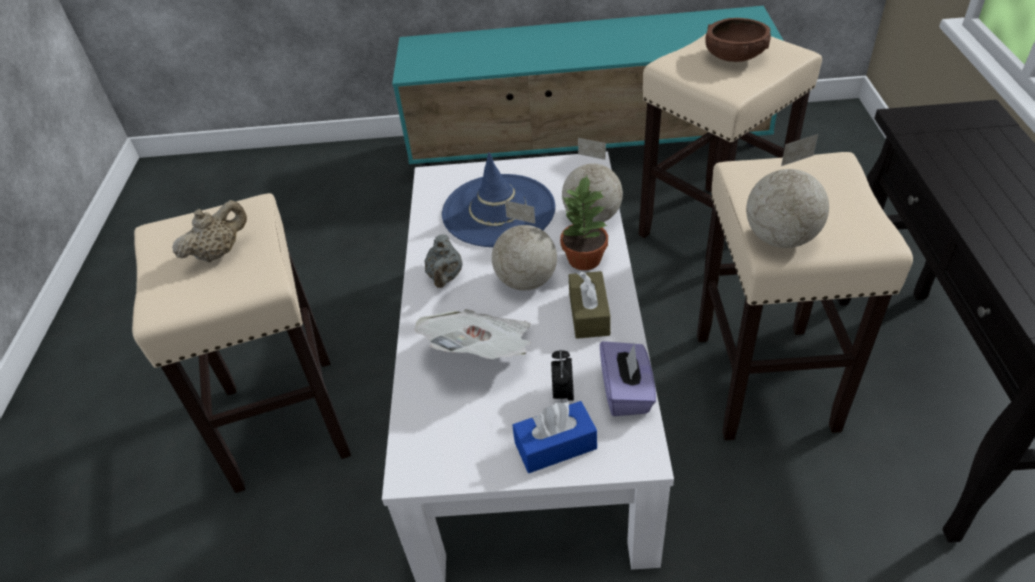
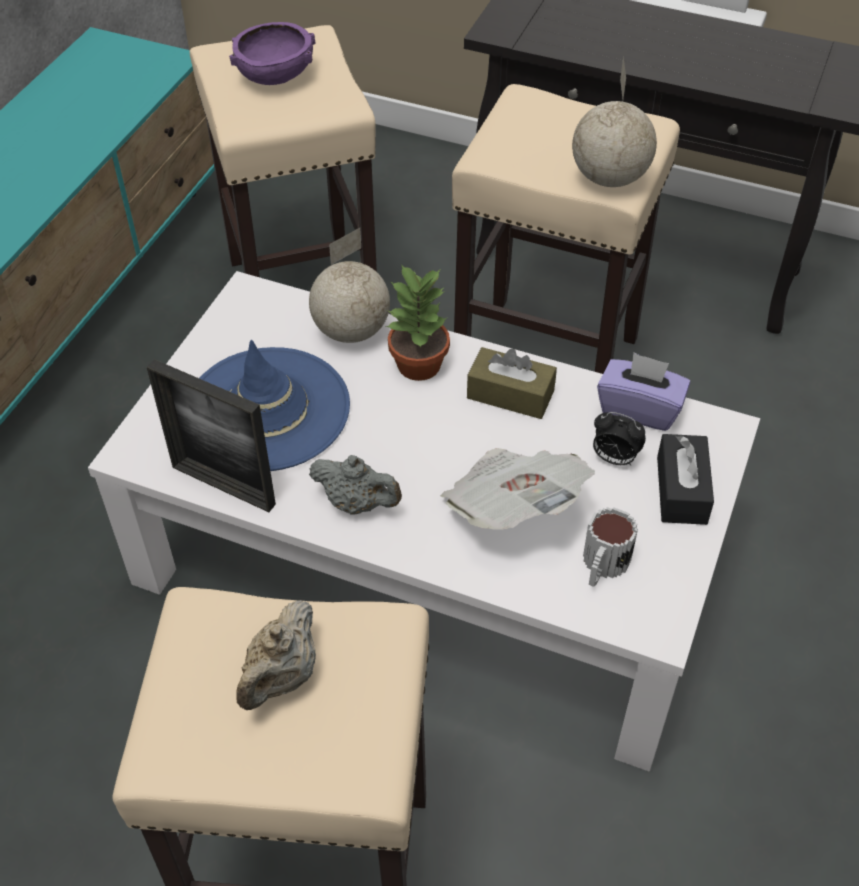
camera: 70 degrees left, 5 degrees up
beige teapot [172,200,247,263] -> beige teapot turned 135 degrees counterclockwise [236,600,316,710]
globe [492,200,557,291] -> none
blue tissue box [512,401,597,473] -> black tissue box [657,434,714,525]
brown bowl [705,18,771,62] -> purple bowl [229,22,316,85]
none -> picture frame [147,359,276,512]
none -> mug [583,507,638,587]

